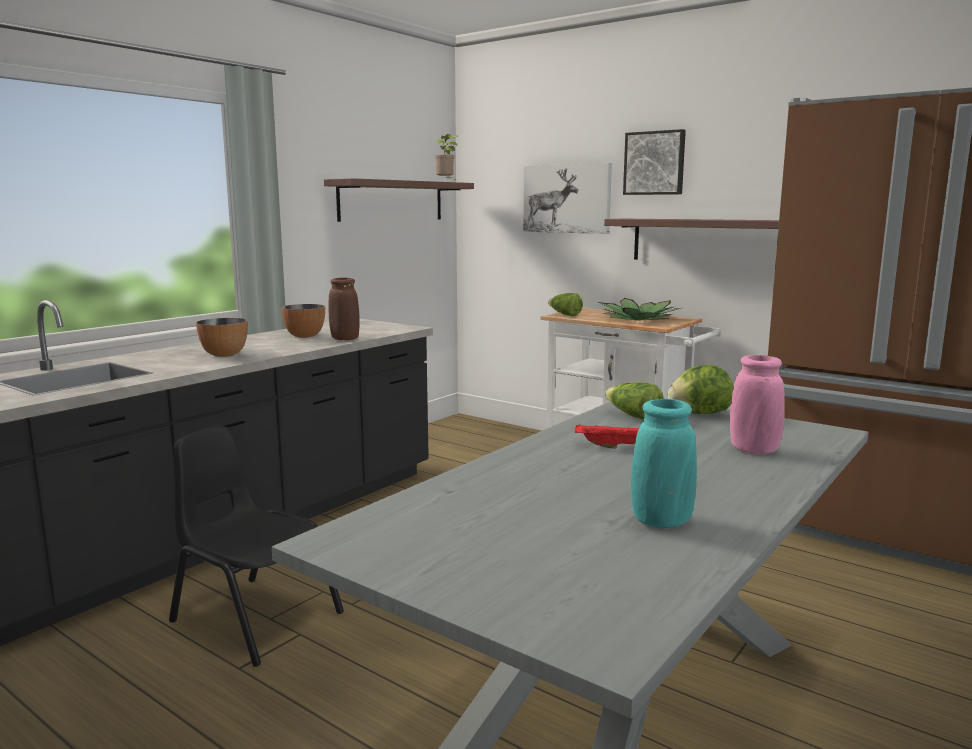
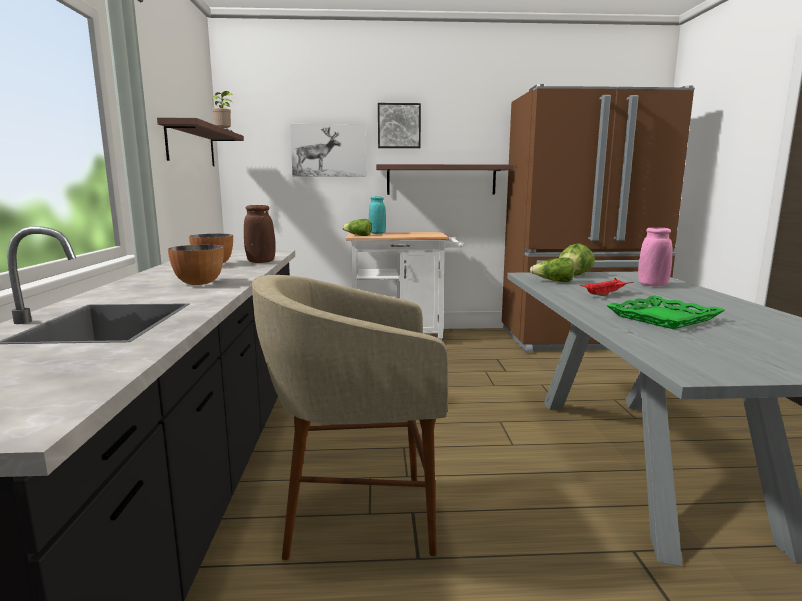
camera: 40 degrees left, 0 degrees up
black chair [169,426,344,667] -> beige stool [252,275,448,560]
potted plant [599,298,681,321] -> none
turquoise vase [631,399,697,528] -> turquoise vase moved to [369,196,386,234]
none -> green tray [606,295,725,329]

